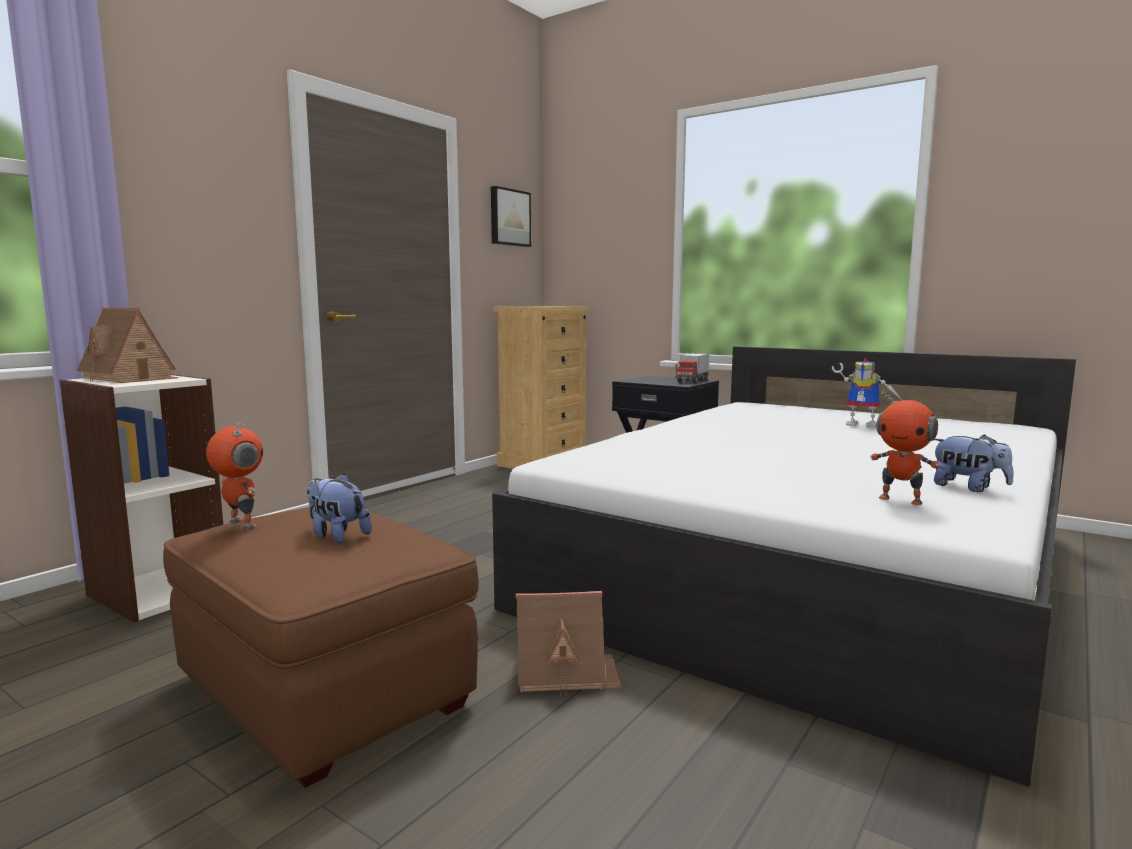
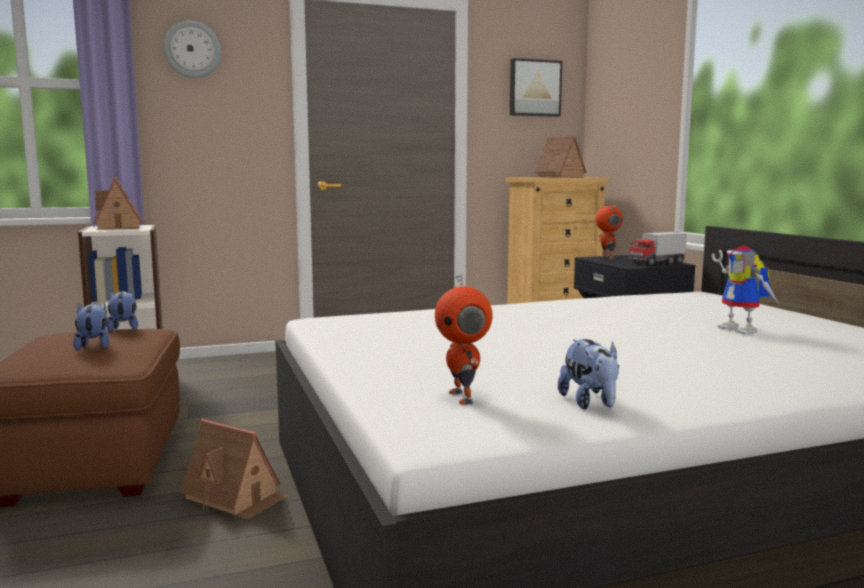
camera: 35 degrees right, 0 degrees up
toy robot [206,422,263,530] -> toy robot moved to [595,202,623,259]
none -> plush toy [107,290,138,332]
none -> wall clock [163,21,221,78]
none -> toy house [534,136,587,178]

